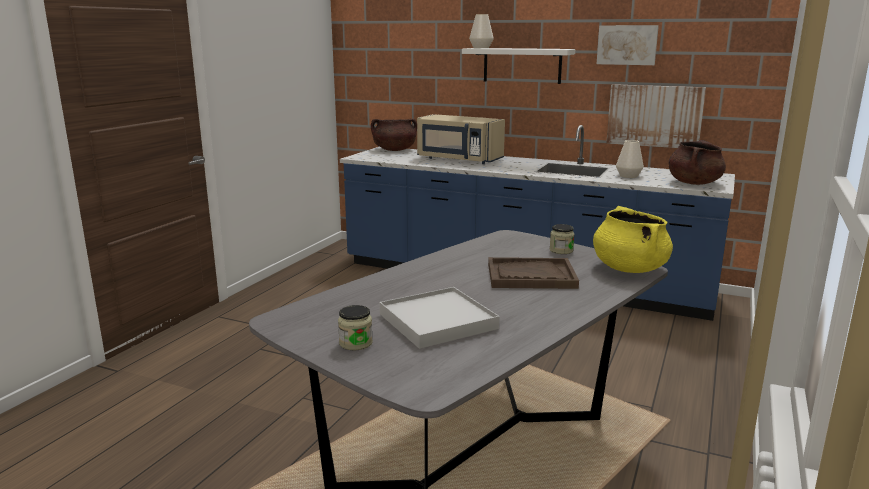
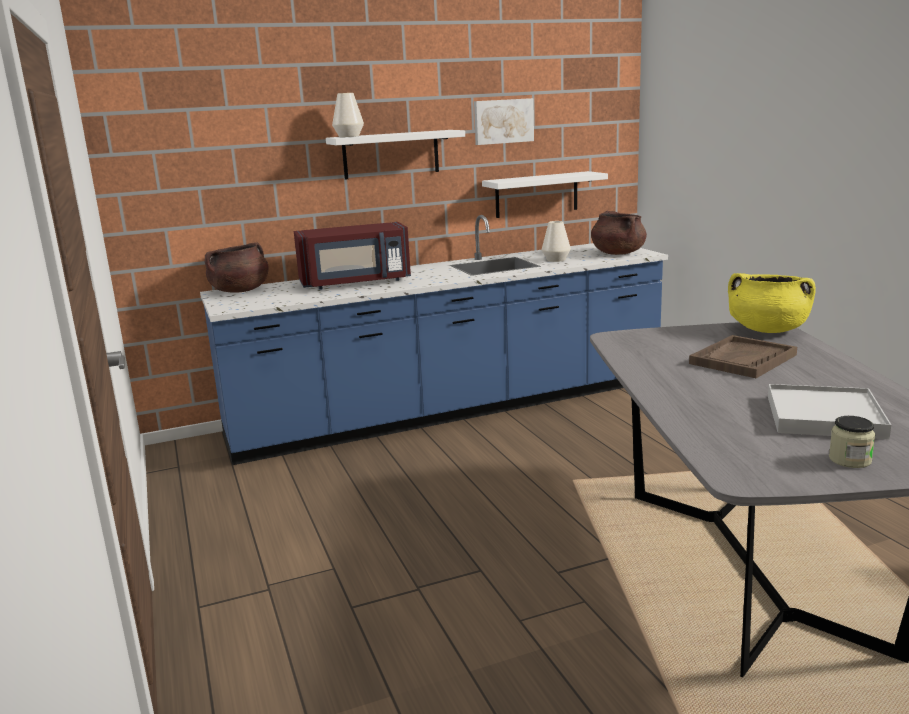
camera: 45 degrees left, 0 degrees up
beige microwave [417,114,505,164] -> red microwave [294,222,411,289]
jar [550,224,575,254] -> none
picture [606,84,706,148] -> white shelf [482,171,608,218]

